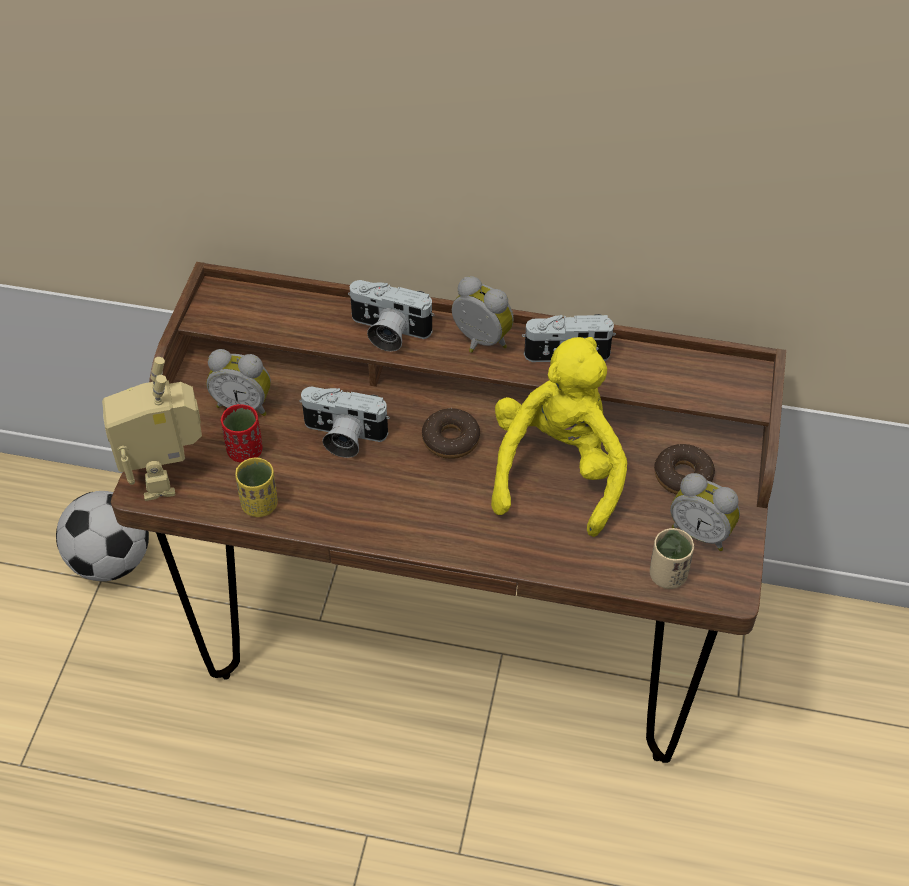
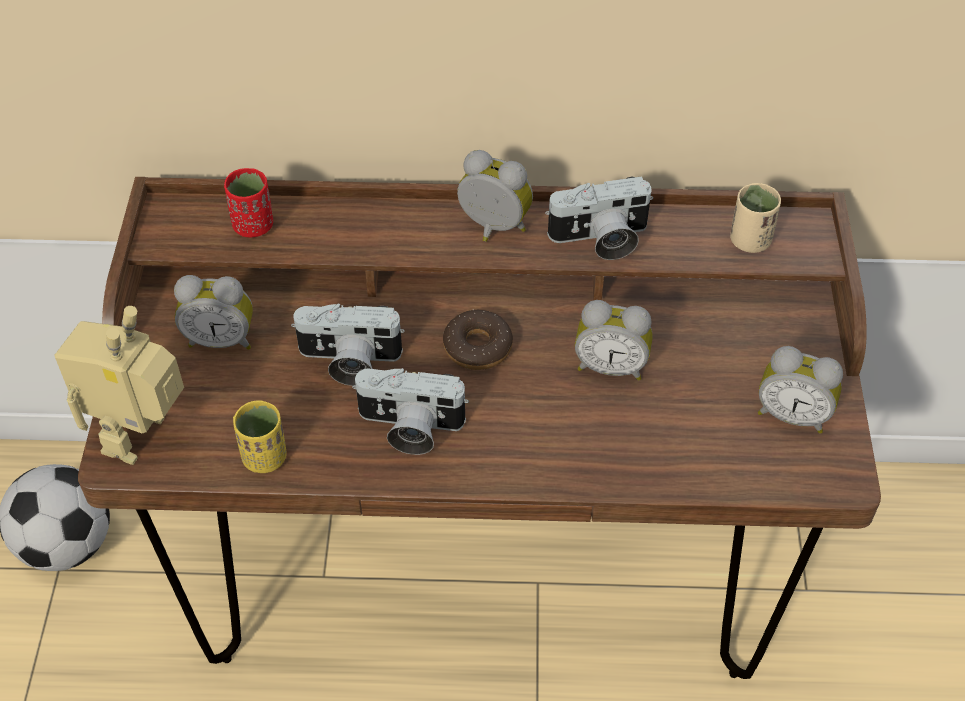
camera: 10 degrees left, 0 degrees up
toy robot [102,357,202,501] -> toy robot turned 45 degrees clockwise [55,306,184,465]
red cup [221,404,262,463] -> red cup moved to [224,168,273,238]
camera [348,280,435,352] -> camera moved to [352,368,469,455]
yellow plush toy [491,337,627,537] -> alarm clock [575,300,653,381]
beige cup [650,528,694,589] -> beige cup moved to [730,183,781,253]
donut [654,444,715,495] -> none

